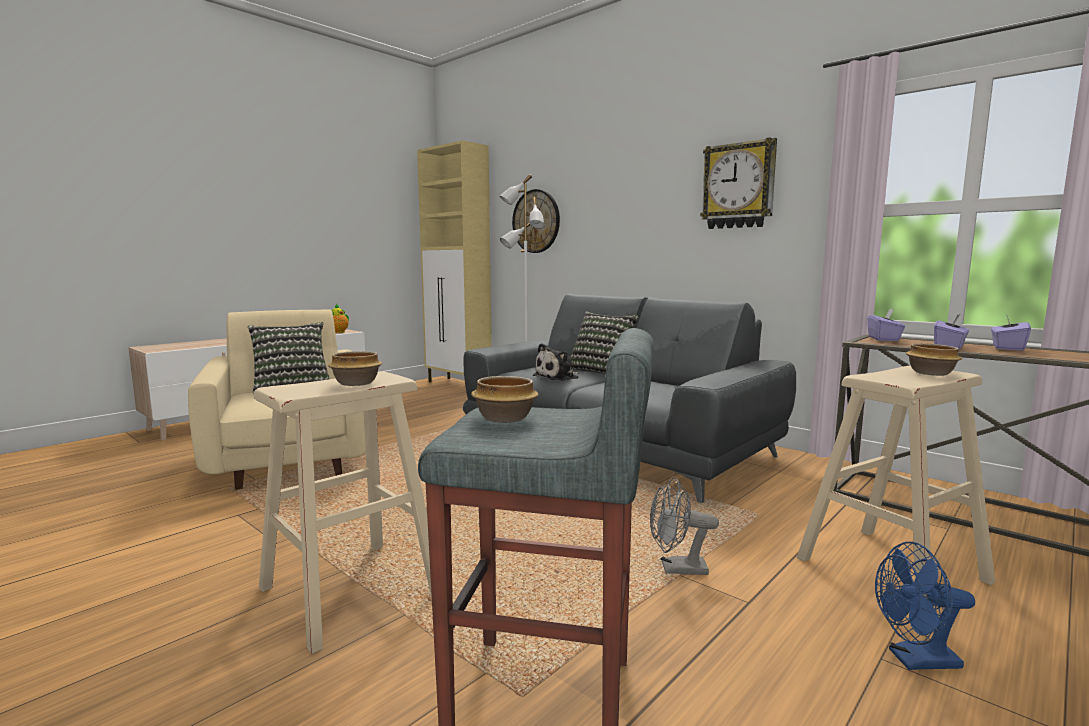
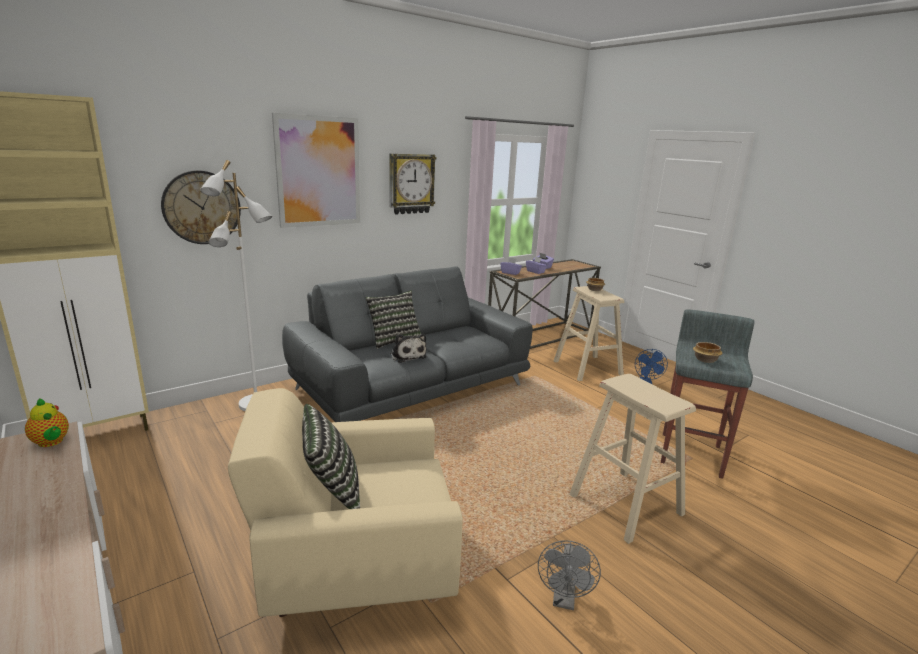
camera: 80 degrees left, 10 degrees up
bowl [328,351,382,386] -> none
grey fan [650,477,719,575] -> grey fan moved to [538,540,601,610]
none -> picture [272,113,360,228]

